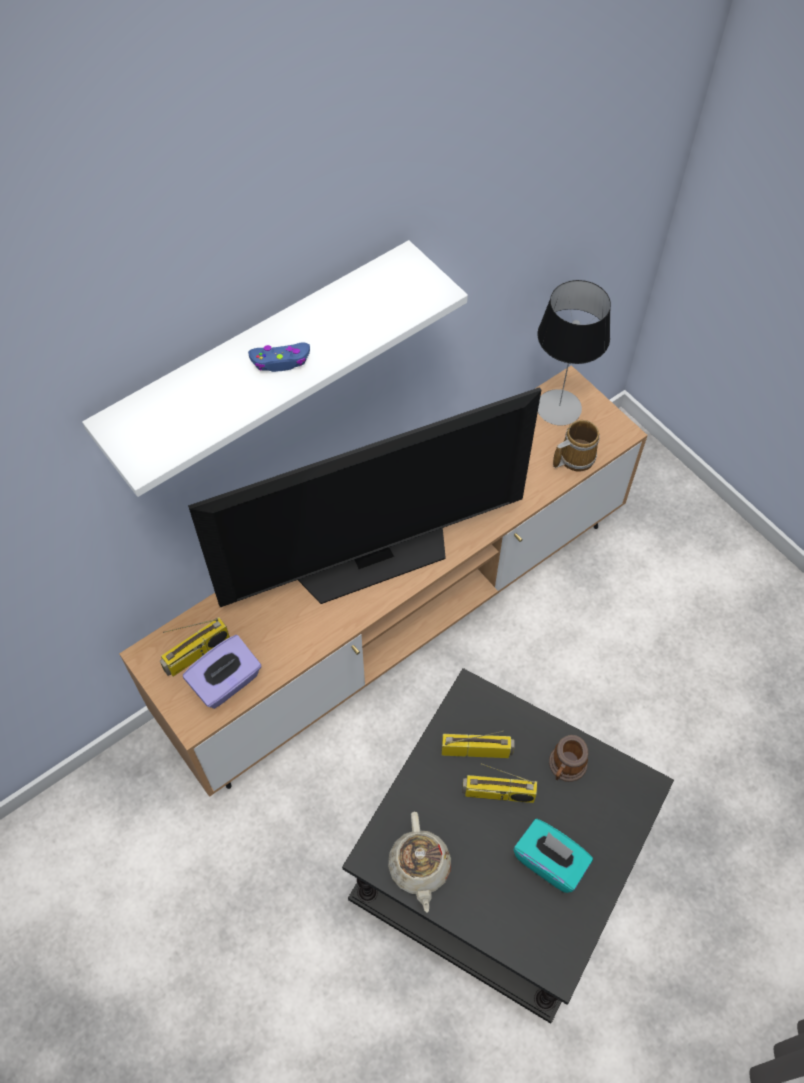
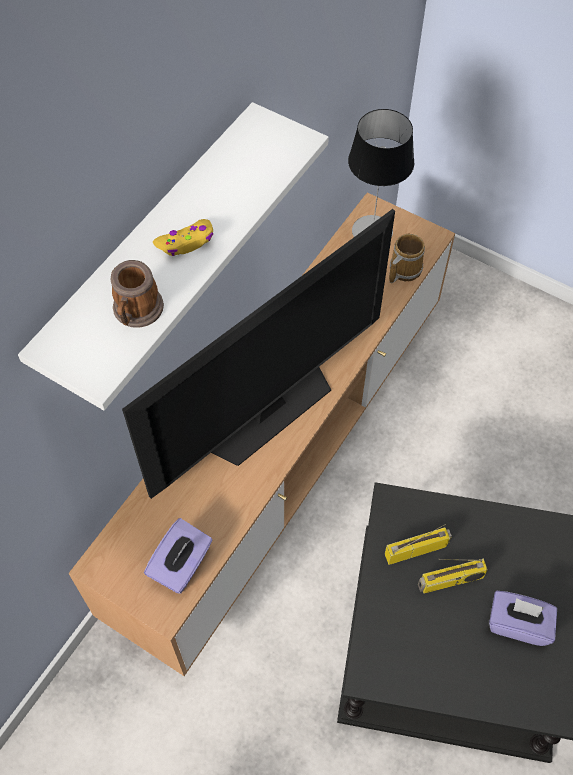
camera: 20 degrees left, 0 degrees up
radio [160,617,230,676] -> none
blue game controller [248,343,310,372] -> yellow game controller [153,219,213,256]
beige teapot [388,812,451,912] -> none
turquoise tissue box [514,819,593,893] -> purple tissue box [489,591,557,646]
mug [549,735,588,782] -> mug moved to [111,260,164,328]

